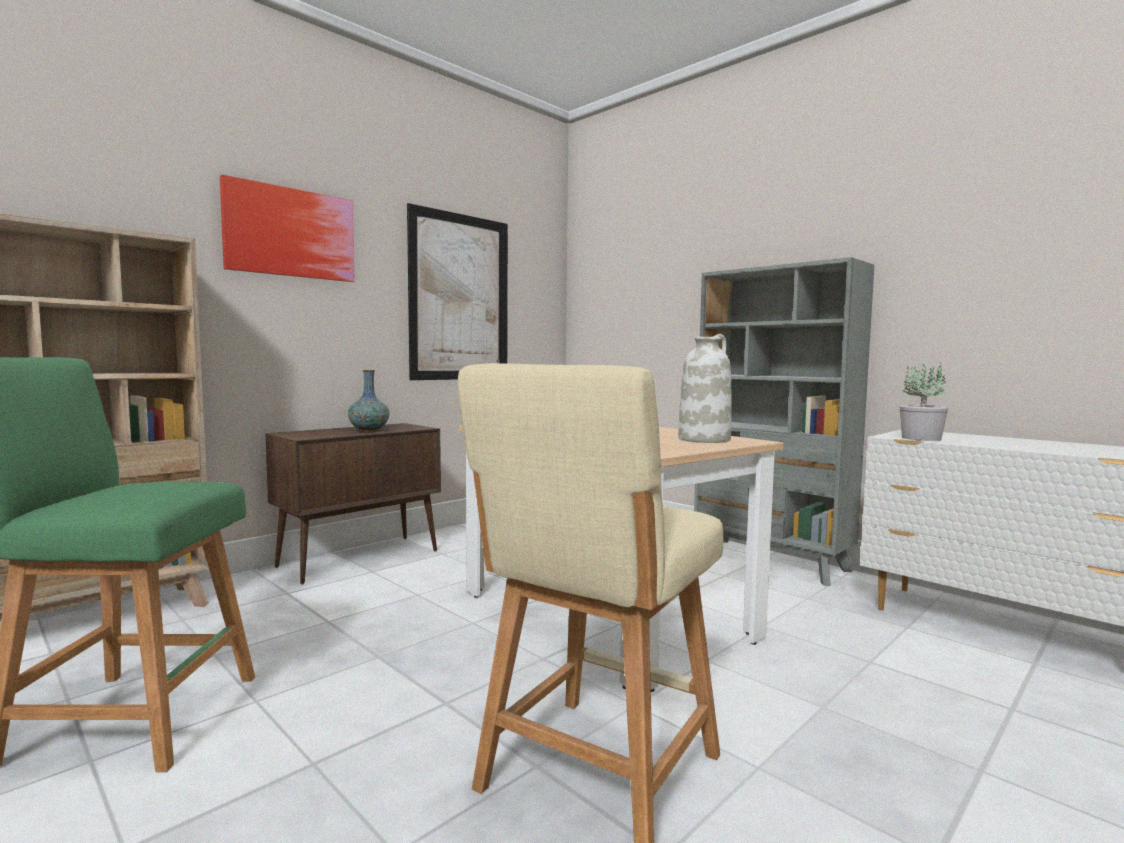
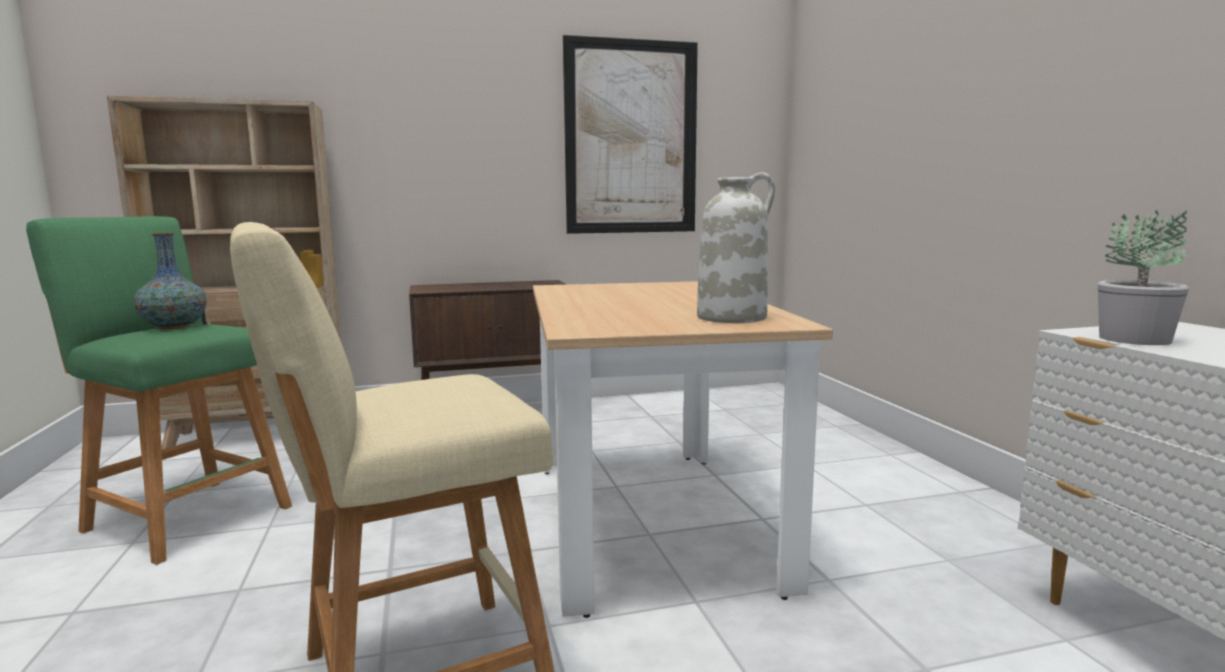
camera: 30 degrees right, 5 degrees up
picture [220,175,355,282] -> none
vase [348,370,390,431] -> vase moved to [134,233,207,329]
grey bookcase [694,257,874,586] -> none

